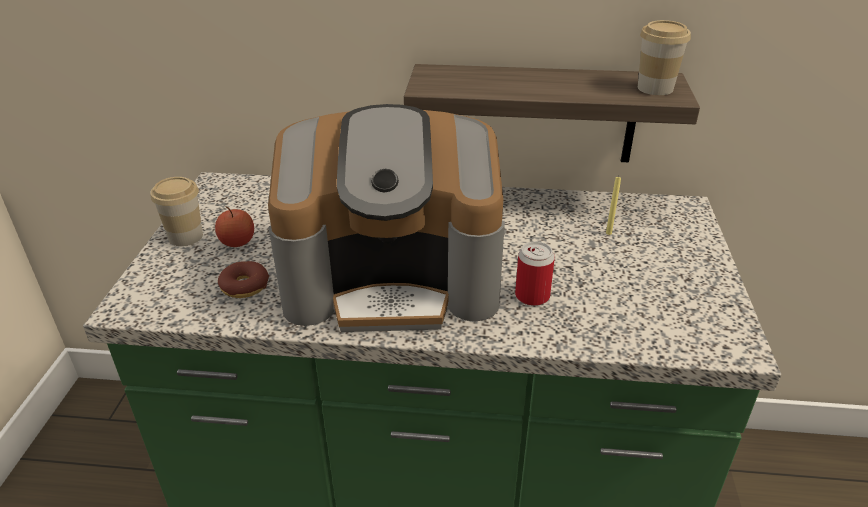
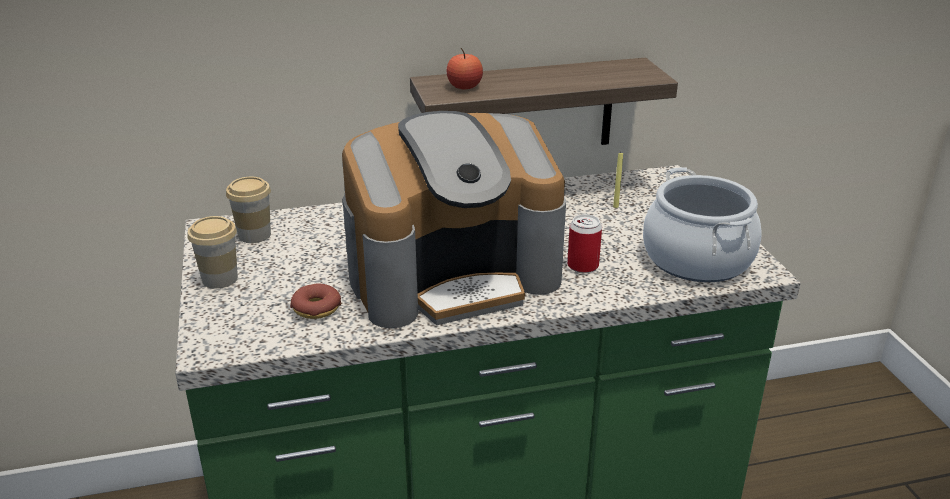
camera: 20 degrees left, 5 degrees down
apple [215,206,254,247] -> apple moved to [447,48,483,89]
cup [638,20,691,95] -> cup moved to [226,177,271,243]
none -> cooking pot [643,167,762,282]

